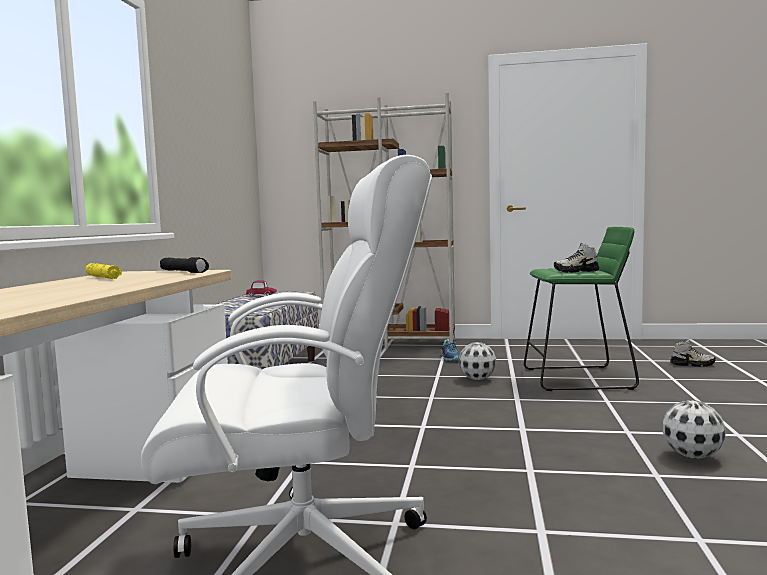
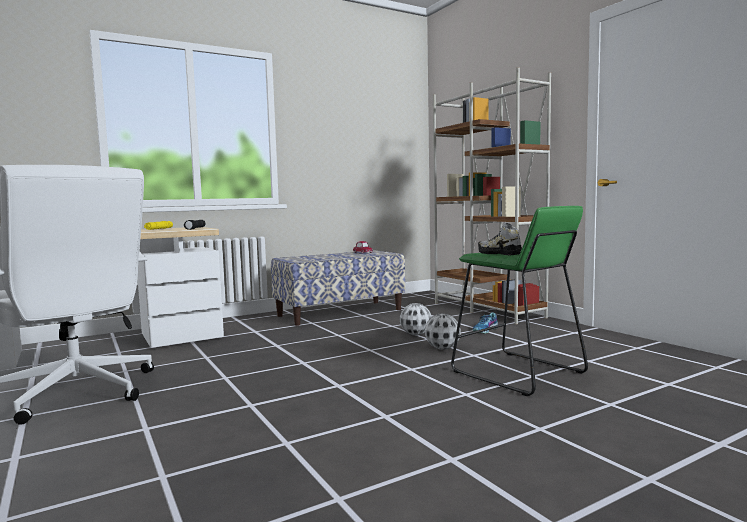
camera: 50 degrees right, 0 degrees up
football [663,400,726,459] -> football moved to [400,303,432,336]
shoe [670,339,716,367] -> none

